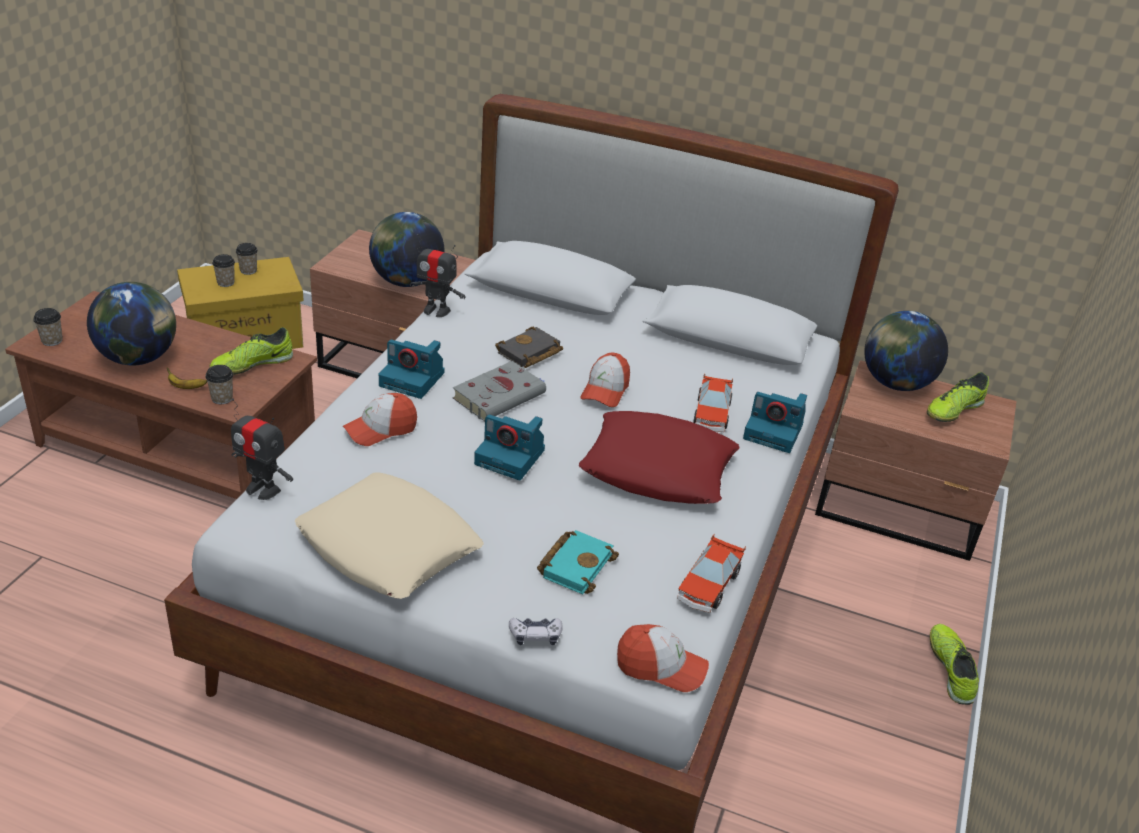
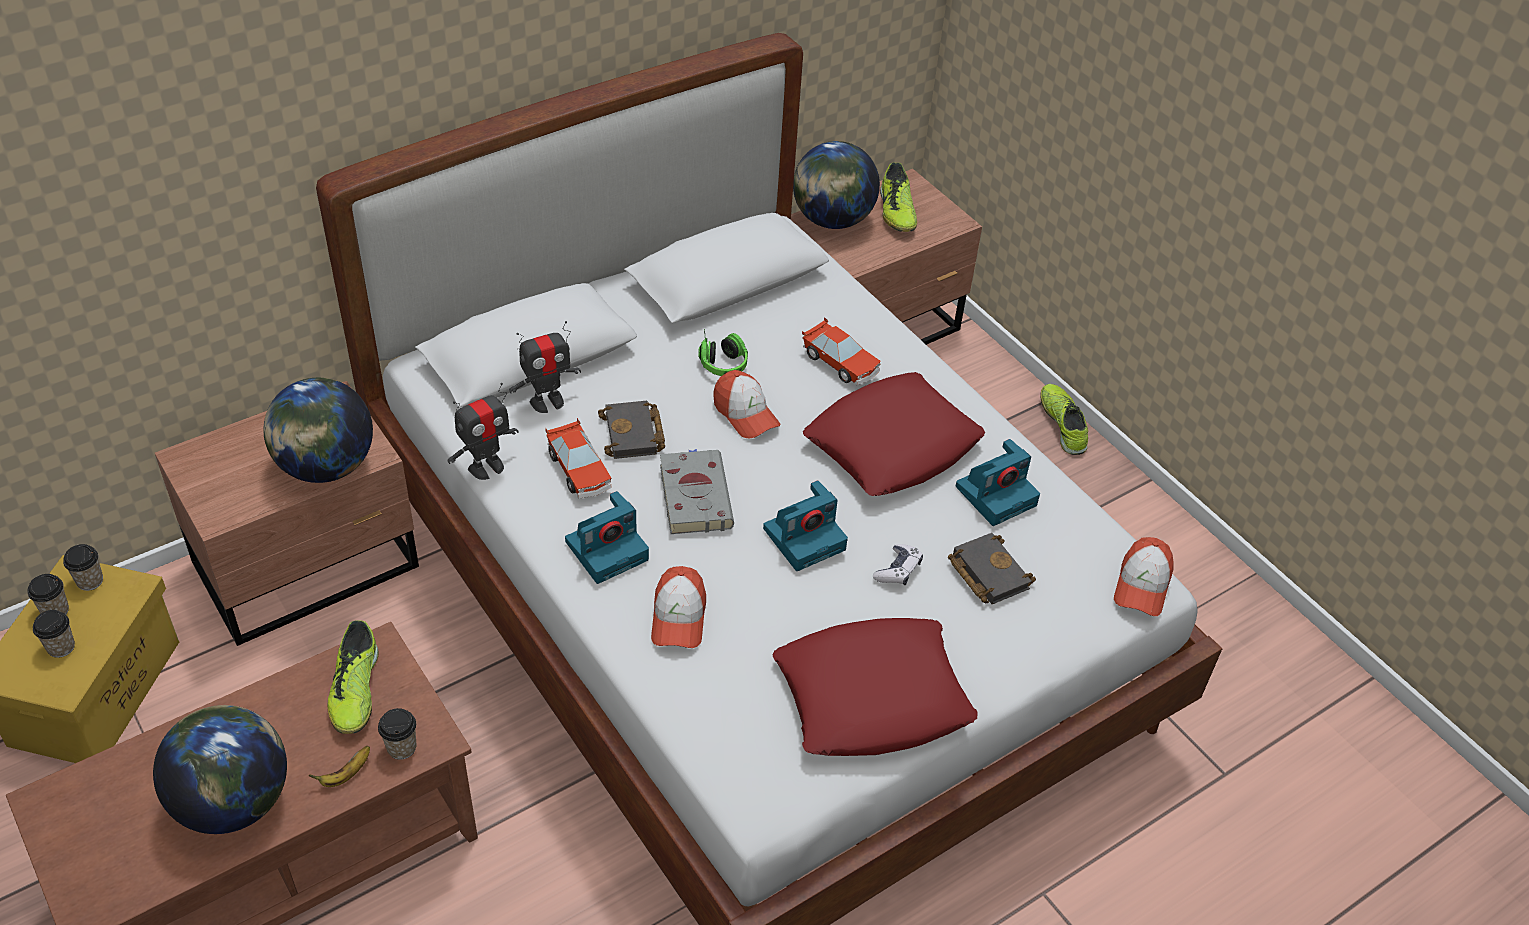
camera: 55 degrees left, 10 degrees up
cup [33,308,63,346] -> cup moved to [63,544,103,591]
toy robot [231,399,293,500] -> toy robot moved to [509,321,581,413]
beige pillow [295,472,484,599] -> red pillow [773,618,978,756]
game controller [509,618,563,645] -> game controller moved to [873,544,923,585]
turquoise book [537,530,619,594] -> black book [948,533,1036,604]
cap [617,624,709,692] -> cap turned 150 degrees clockwise [1114,537,1173,616]
toy car [677,534,746,613] -> toy car moved to [545,418,612,499]
camera [743,392,807,453] -> camera moved to [956,439,1040,526]
shoe [930,624,979,705] -> shoe turned 45 degrees clockwise [1040,384,1088,455]
none -> headphones [698,329,748,376]

